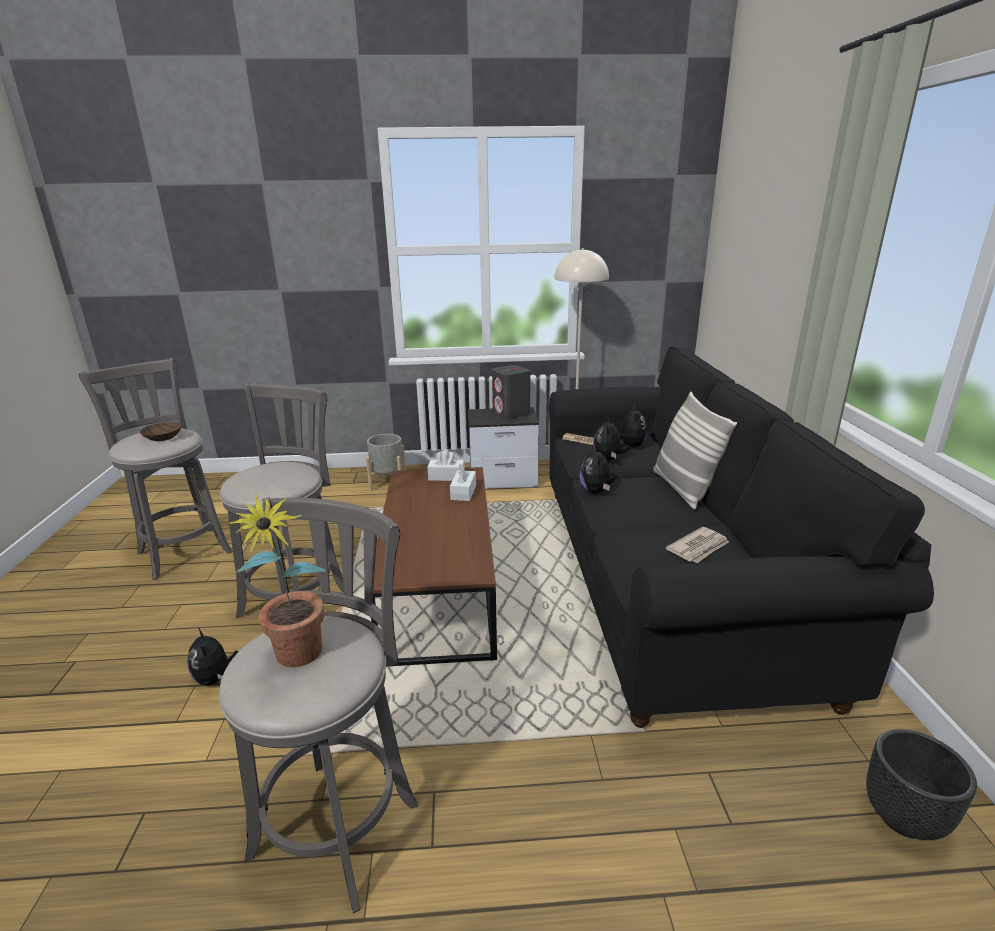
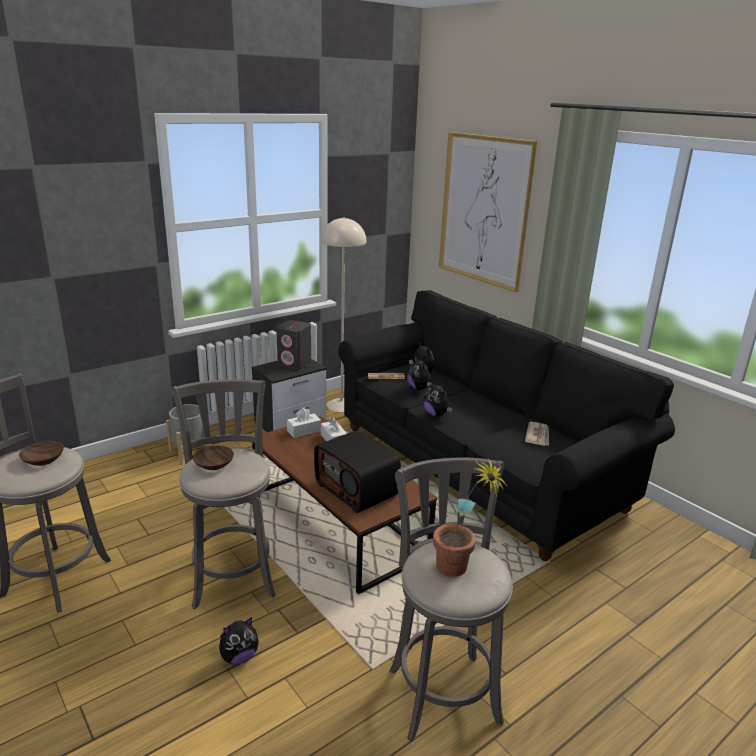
camera: 35 degrees left, 0 degrees up
plush toy [187,628,239,686] -> plush toy turned 60 degrees counterclockwise [219,617,259,665]
pillow [653,392,737,510] -> none
black planter [866,729,977,840] -> none
none -> brown bowl [193,445,234,470]
none -> radio [314,431,401,513]
none -> picture [439,132,537,292]

